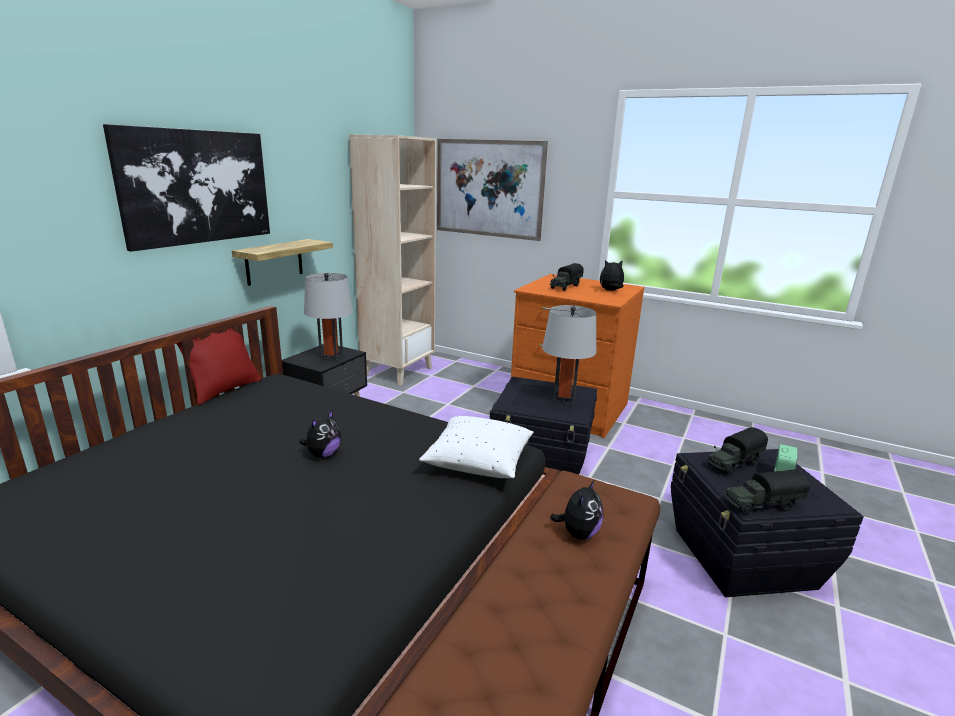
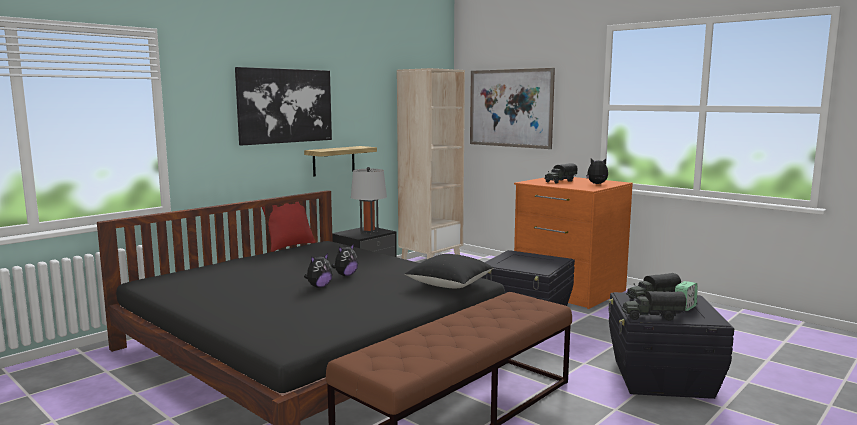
camera: 15 degrees right, 10 degrees down
white pillow [419,416,534,478] -> black pillow [405,254,494,288]
grey table lamp [542,305,596,404] -> none
plush toy [550,479,603,540] -> plush toy moved to [304,253,333,288]

